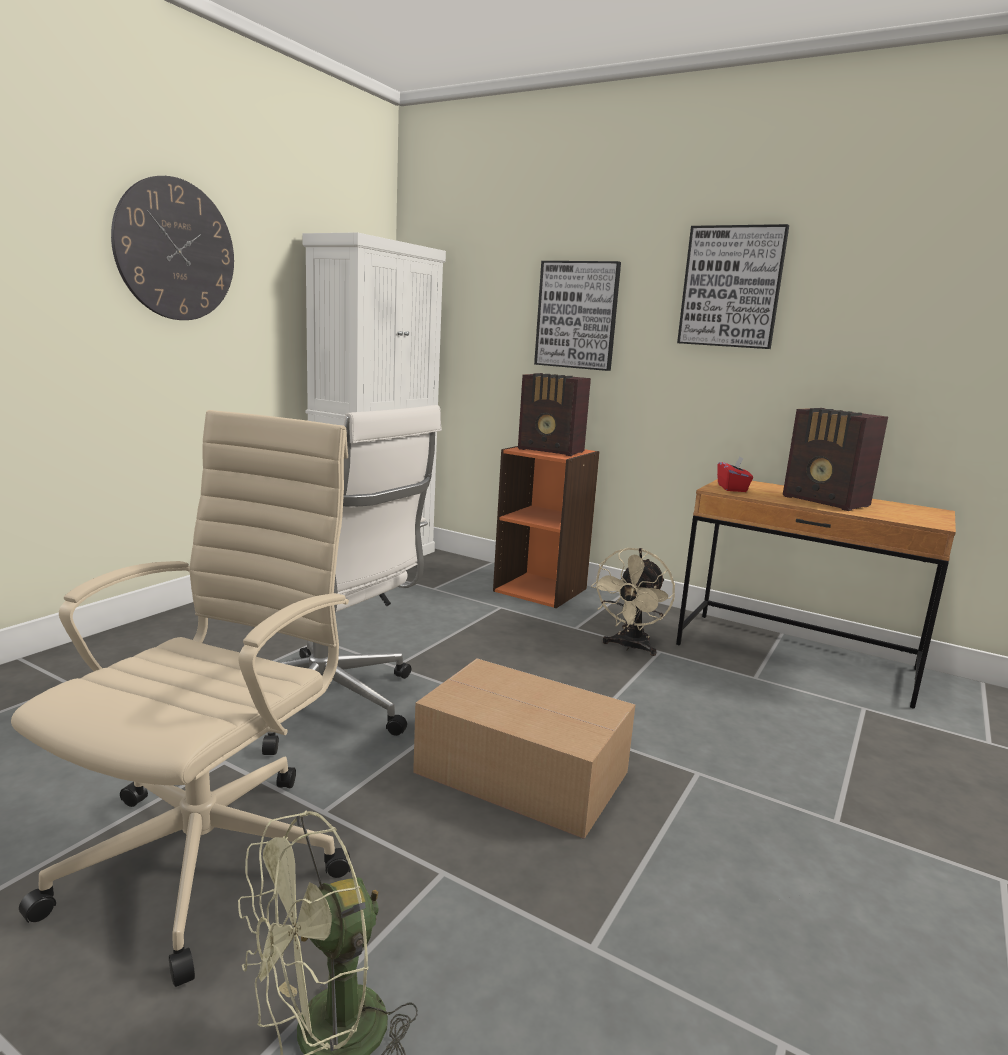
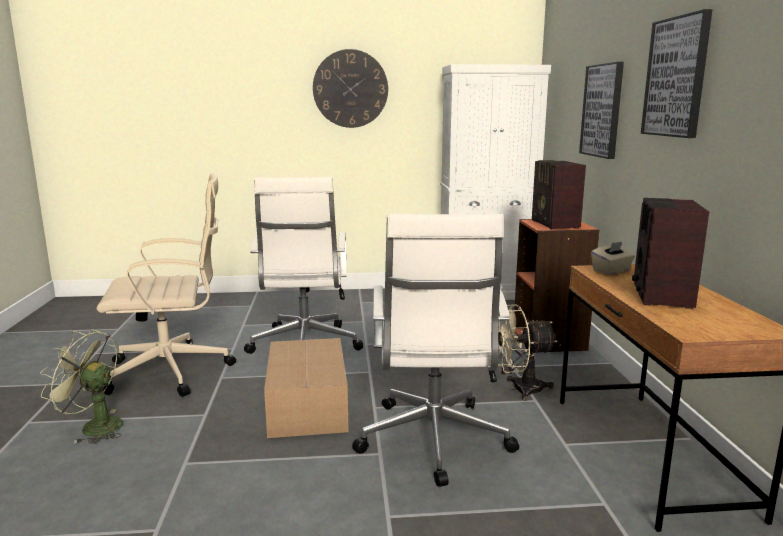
camera: 55 degrees right, 0 degrees up
red tissue box [717,456,753,492] -> beige tissue box [591,241,635,275]
none -> white office chair [352,214,519,487]

